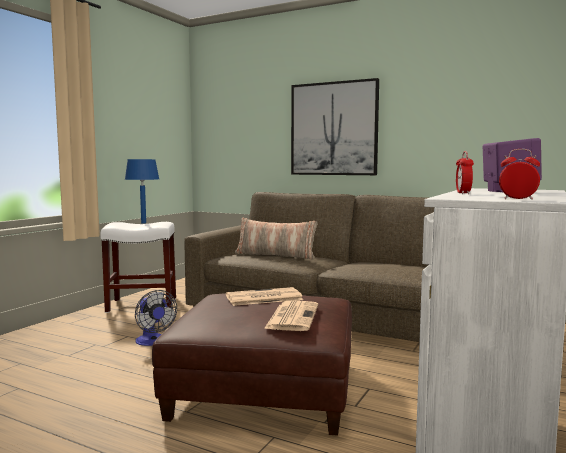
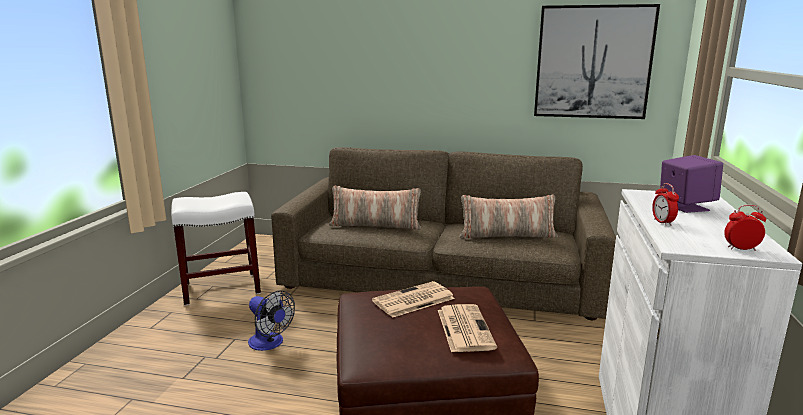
camera: 15 degrees left, 10 degrees up
blue table lamp [125,159,159,223] -> none
picture [291,78,379,175] -> picture moved to [534,4,660,119]
none -> pillow [460,195,558,239]

